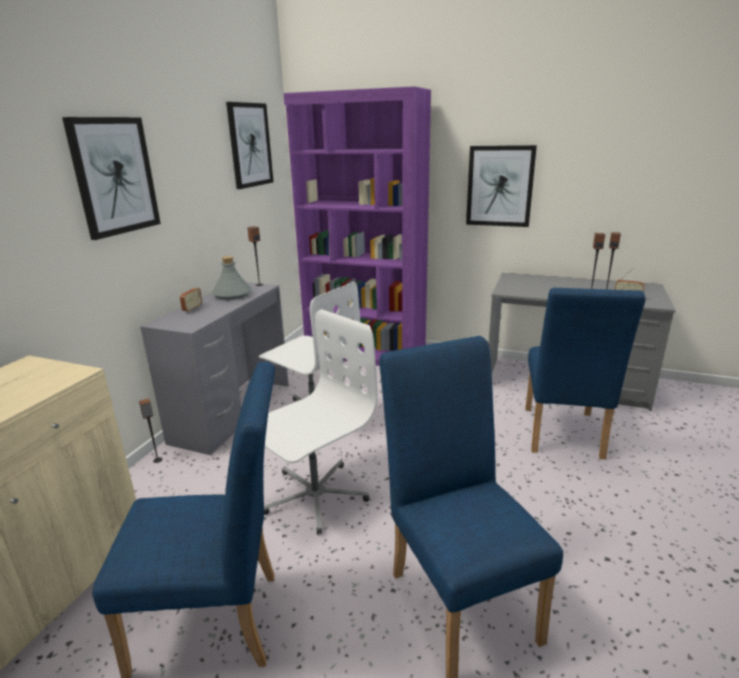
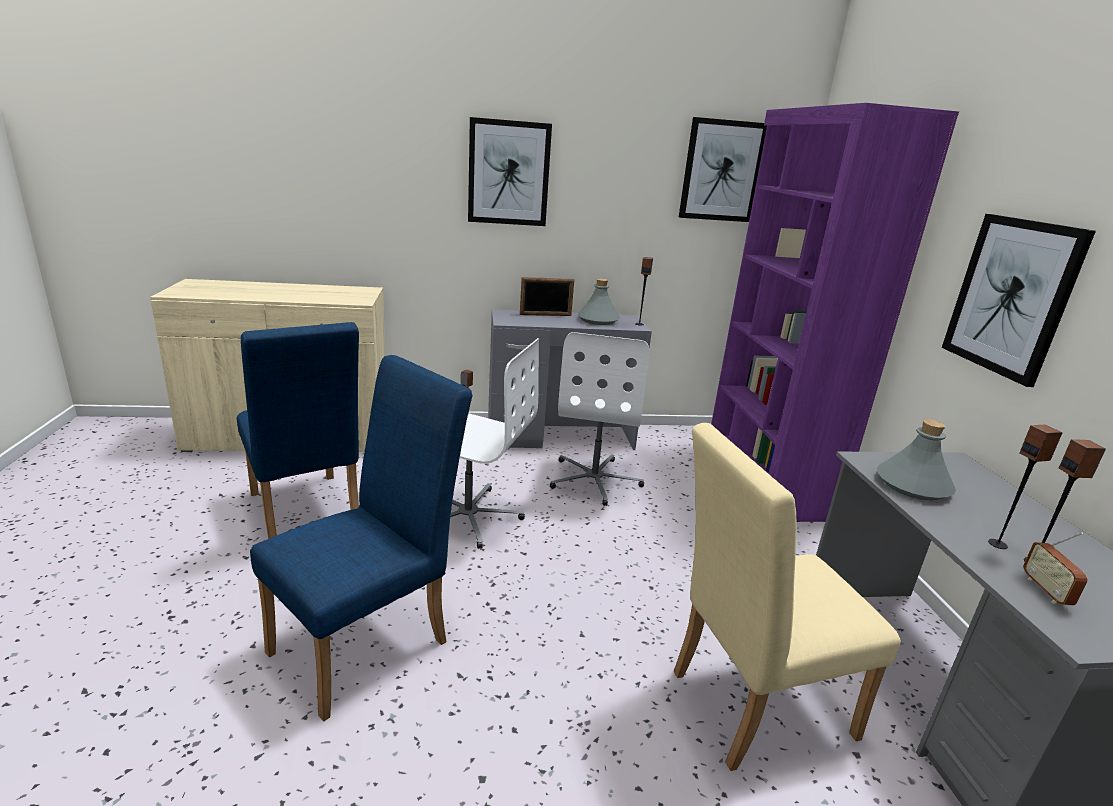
camera: 60 degrees right, 0 degrees up
radio [180,277,202,312] -> picture frame [520,277,574,316]
blue chair [525,288,646,459] -> beige chair [674,423,901,771]
none -> grey bottle [877,419,956,501]

